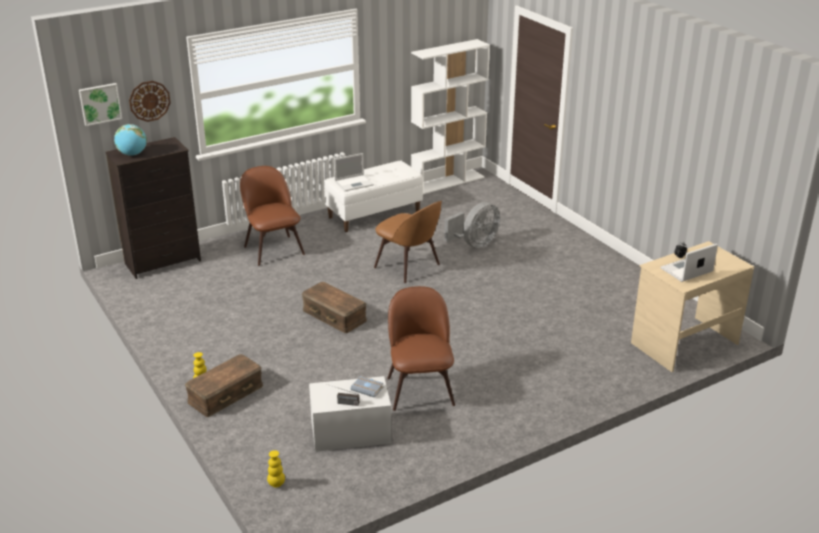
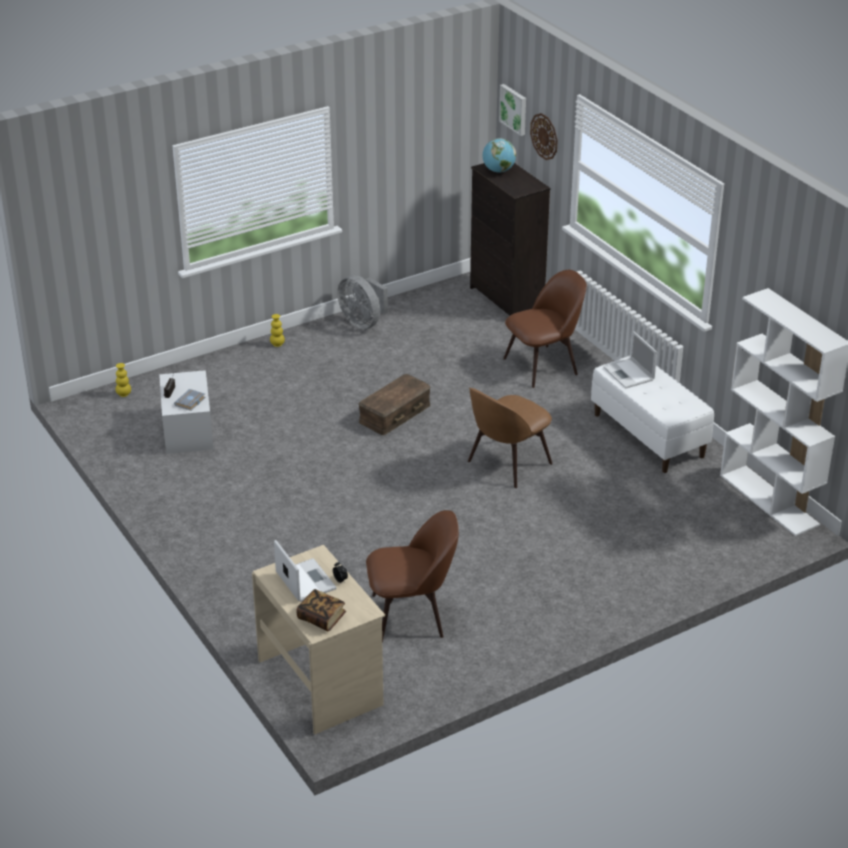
camera: 90 degrees right, 5 degrees up
brown storage box [185,354,263,417] -> none
brown chair [387,286,455,411] -> brown chair moved to [366,510,459,643]
grey fan [444,202,500,248] -> grey fan moved to [337,275,388,329]
none -> book [296,589,346,631]

